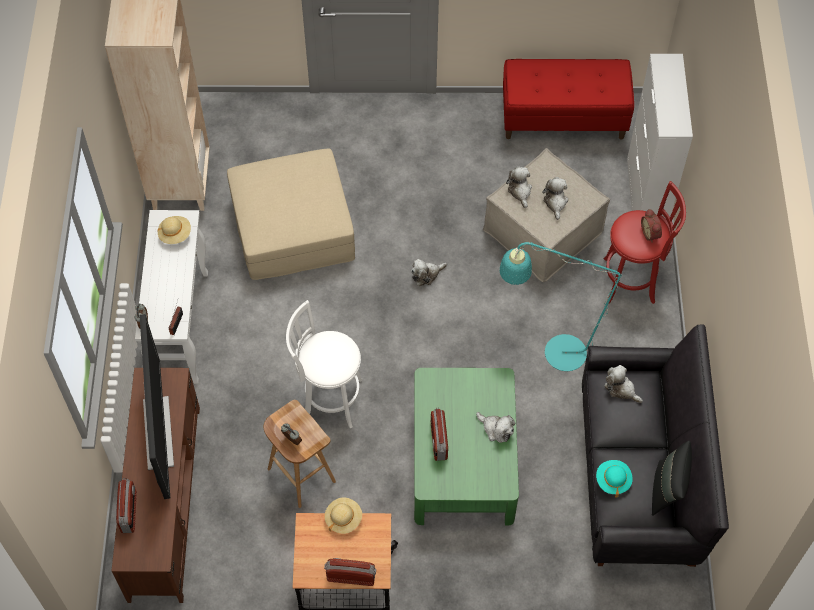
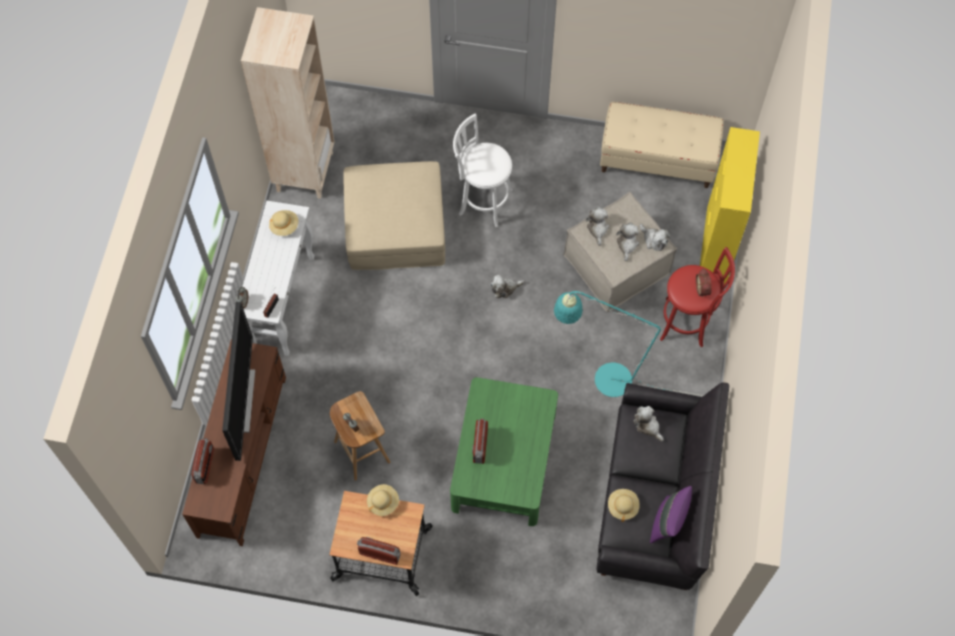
camera: 10 degrees right, 5 degrees up
white stool [286,300,363,429] -> white stool moved to [453,113,513,227]
plush toy [476,412,515,443] -> plush toy moved to [640,224,670,251]
red bench [503,59,634,140] -> beige bench [600,102,724,188]
turquoise hat [596,460,633,498] -> beige hat [608,489,640,522]
white cabinet [627,54,693,219] -> yellow cabinet [700,127,760,284]
black pillow [652,441,692,516] -> purple pillow [650,486,692,544]

